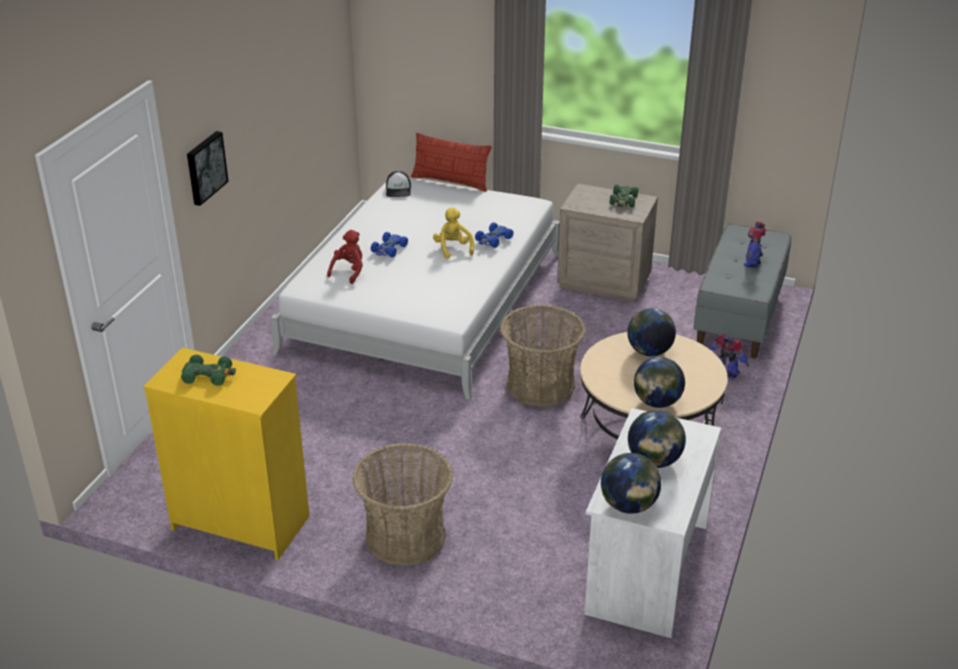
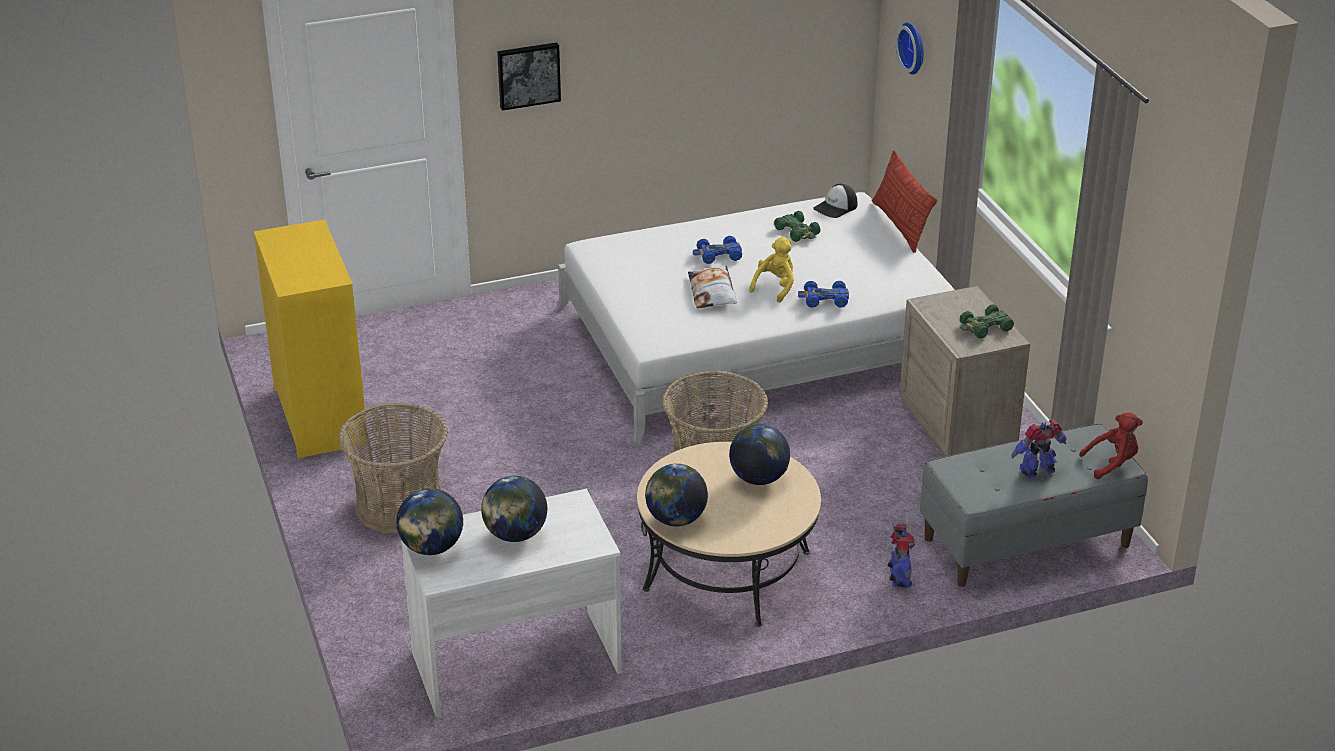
camera: 50 degrees right, 0 degrees up
green toy car [181,355,236,386] -> green toy car moved to [774,211,820,242]
red plush toy [327,230,363,284] -> red plush toy moved to [1079,412,1143,479]
none -> pillow [688,266,737,308]
none -> wall clock [896,22,924,75]

